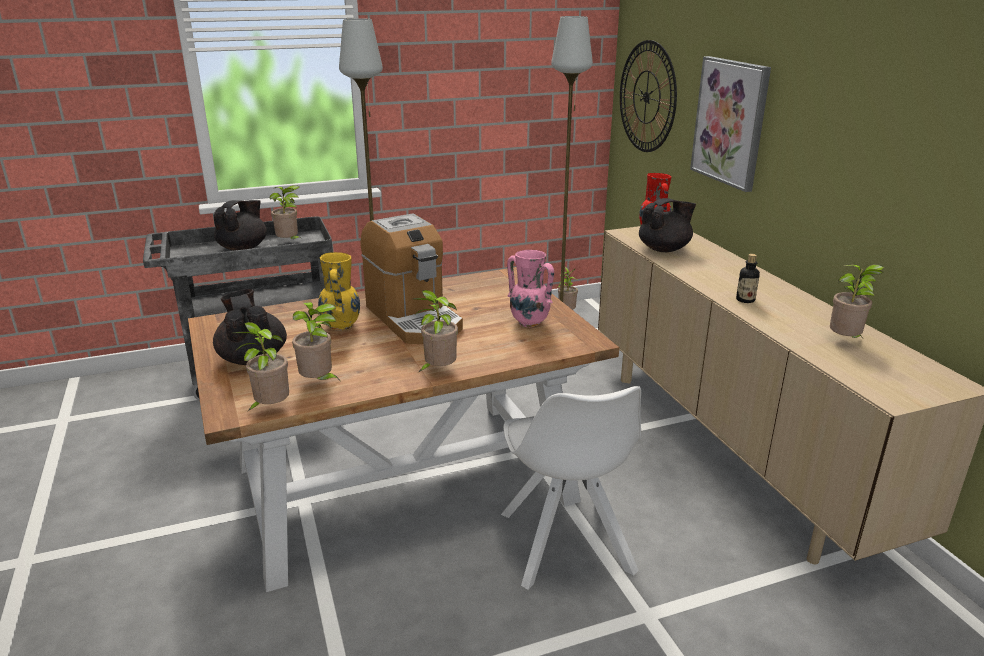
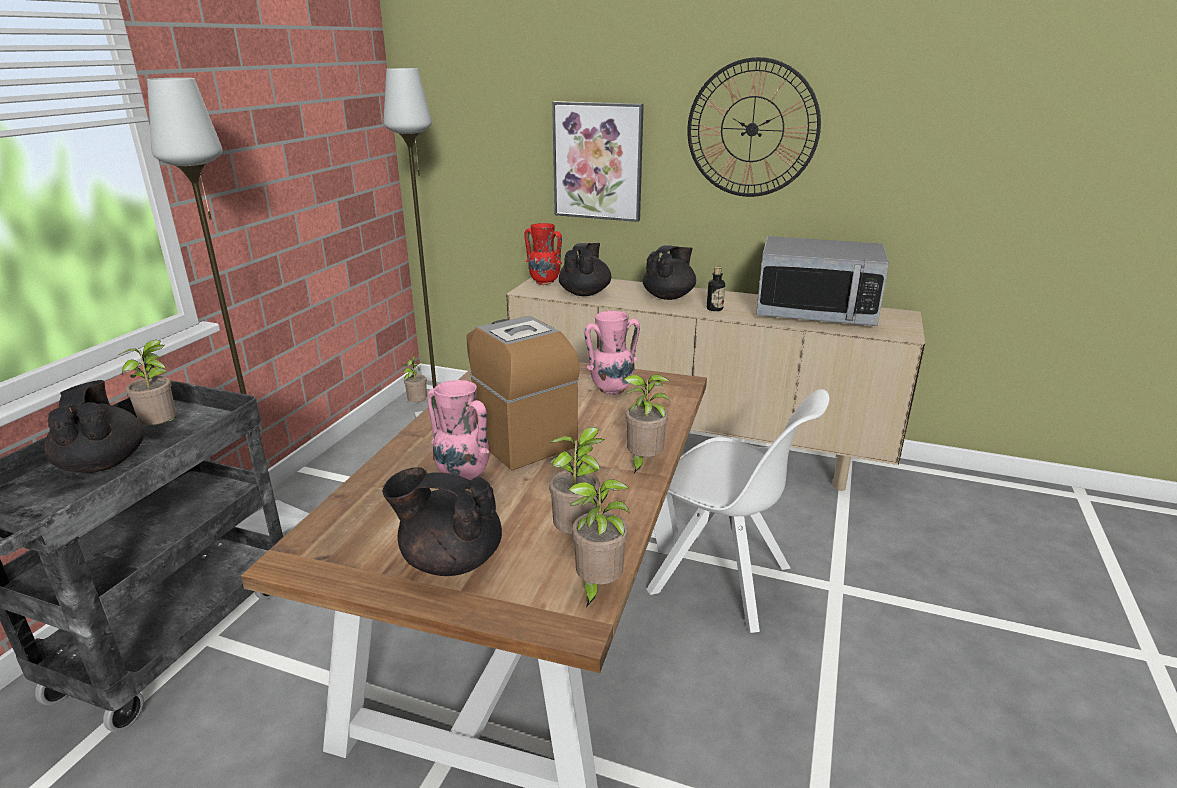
camera: 50 degrees left, 0 degrees up
yellow vase [318,252,360,330] -> pink vase [427,380,489,480]
coffee machine [360,213,463,344] -> coffee machine turned 135 degrees counterclockwise [466,316,580,470]
wall clock [620,40,677,152] -> wall clock moved to [687,57,821,197]
potted plant [830,264,884,338] -> microwave [756,236,889,326]
none -> black teapot [643,245,696,300]

